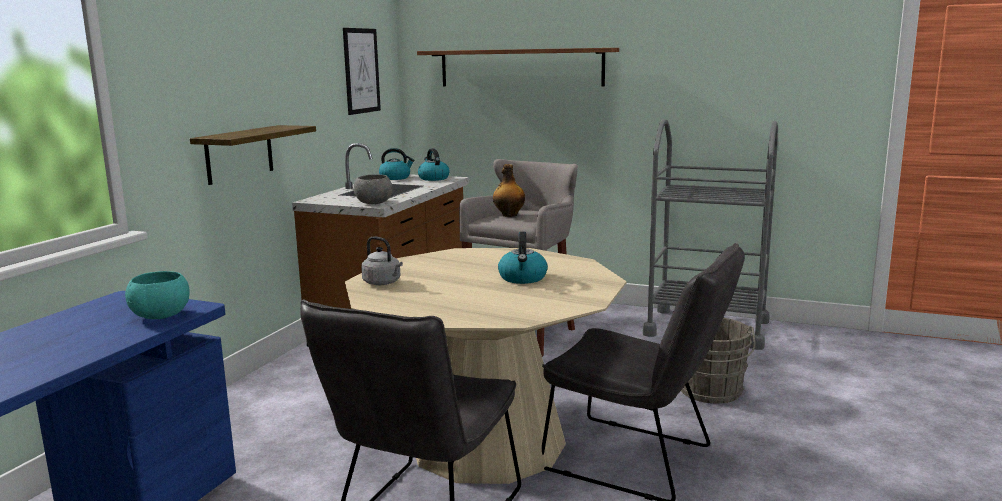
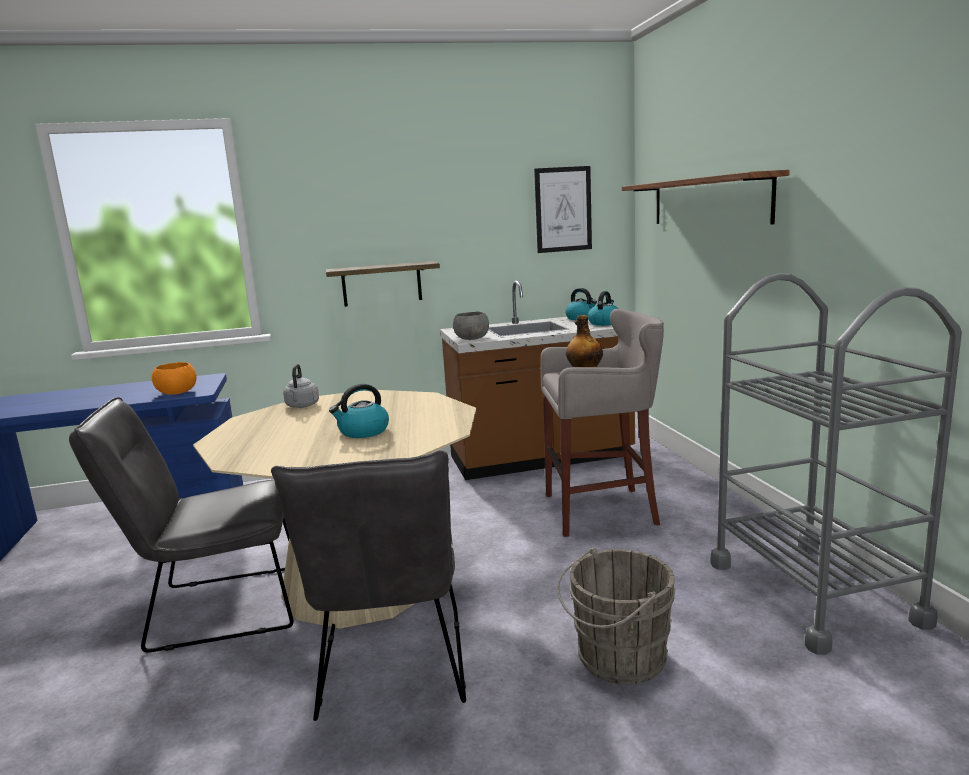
camera: 55 degrees right, 0 degrees up
turquoise bowl [125,271,190,319] -> orange bowl [152,362,196,395]

